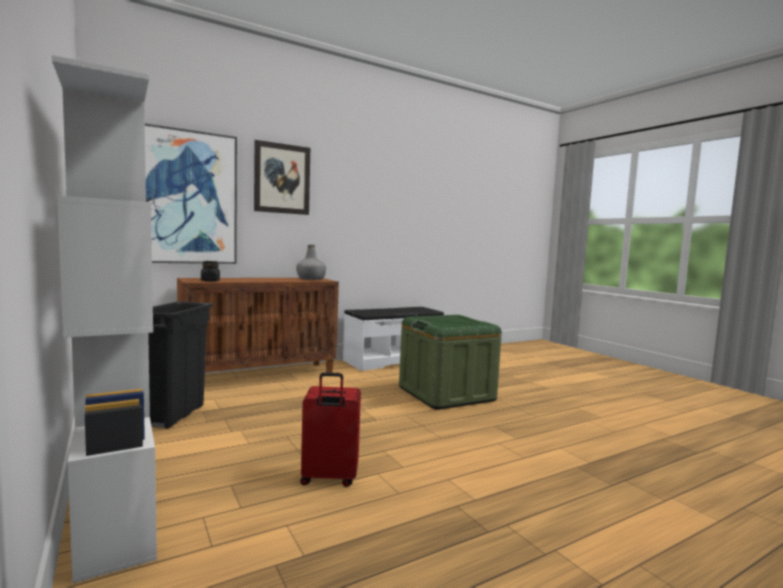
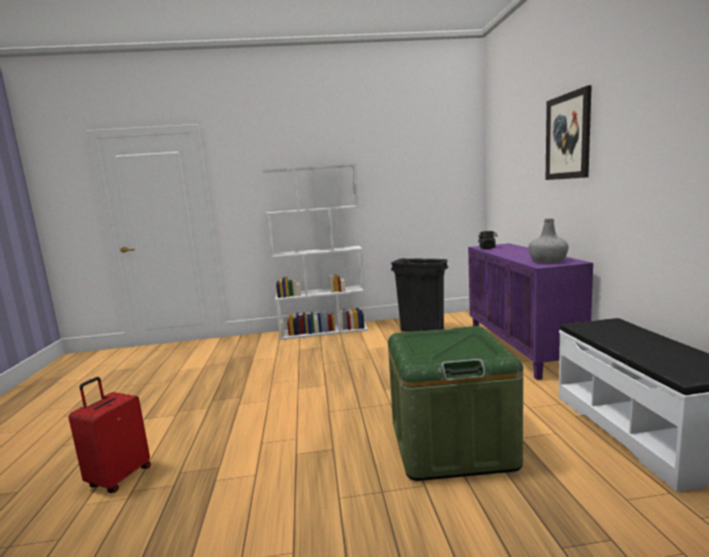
camera: 115 degrees right, 5 degrees up
picture [145,124,237,264] -> none
brown cabinet [177,278,339,373] -> purple cabinet [468,243,593,380]
red suitcase [300,372,361,487] -> red suitcase moved to [69,377,151,493]

